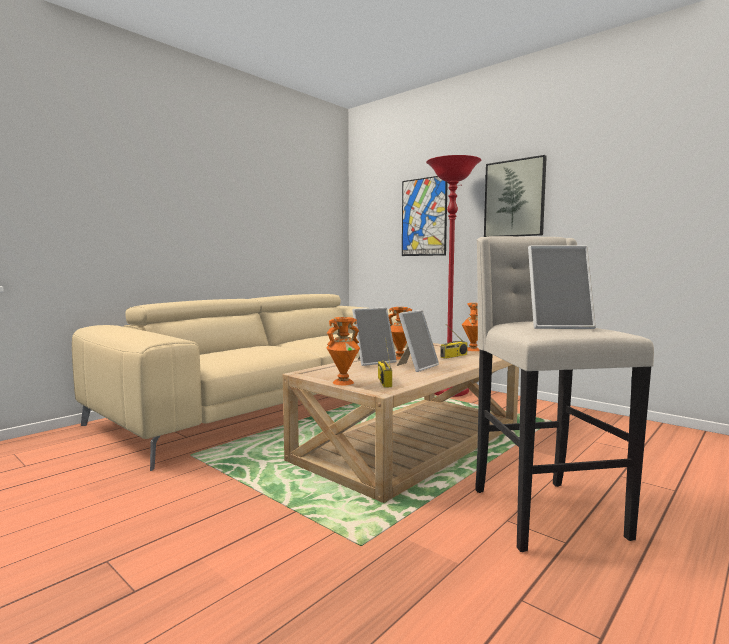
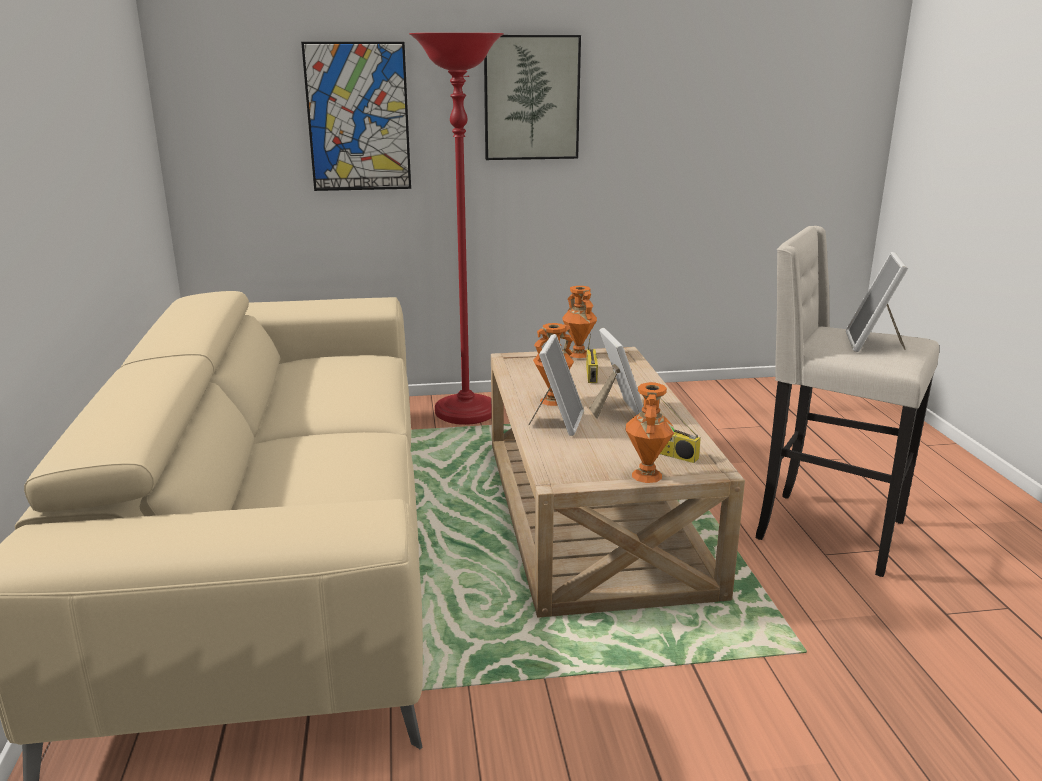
camera: 50 degrees left, 15 degrees up
picture frame [528,245,596,329] -> picture frame turned 150 degrees clockwise [846,252,908,352]

